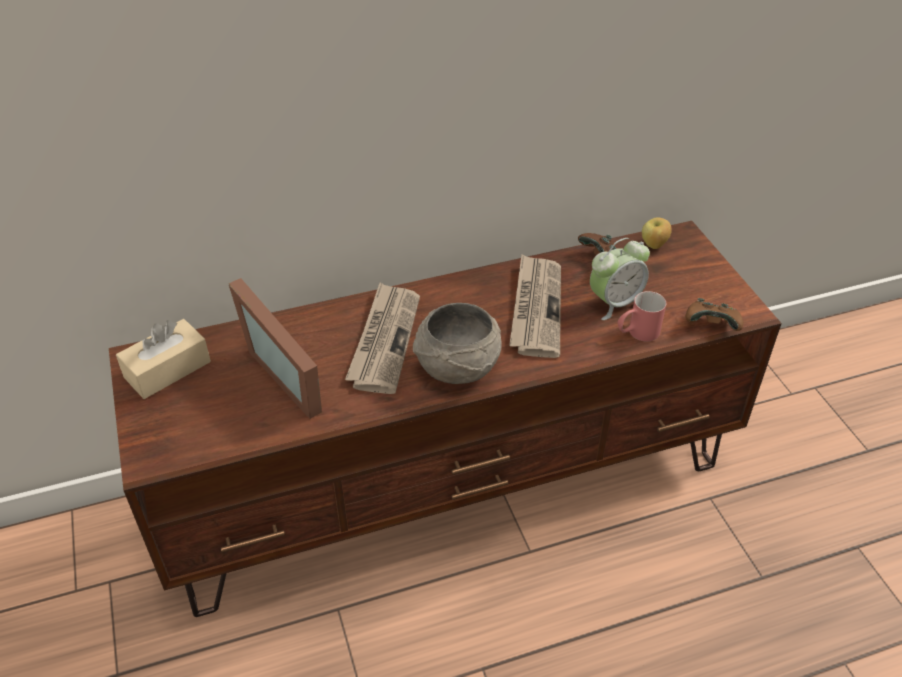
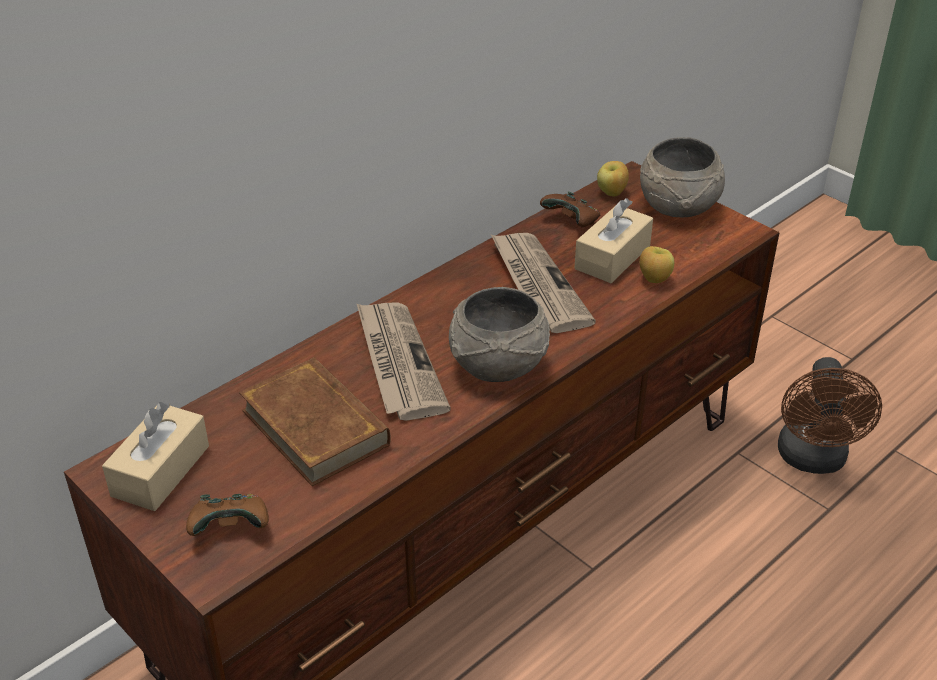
camera: 25 degrees left, 5 degrees down
picture frame [229,278,322,419] -> brown book [239,358,391,486]
alarm clock [590,238,650,320] -> beige tissue box [574,198,653,283]
red mug [617,291,666,342] -> apple [640,246,674,283]
brown game controller [686,298,743,331] -> brown game controller moved to [186,494,269,536]
none -> grey bowl [640,137,725,217]
none -> brown fan [778,357,882,474]

